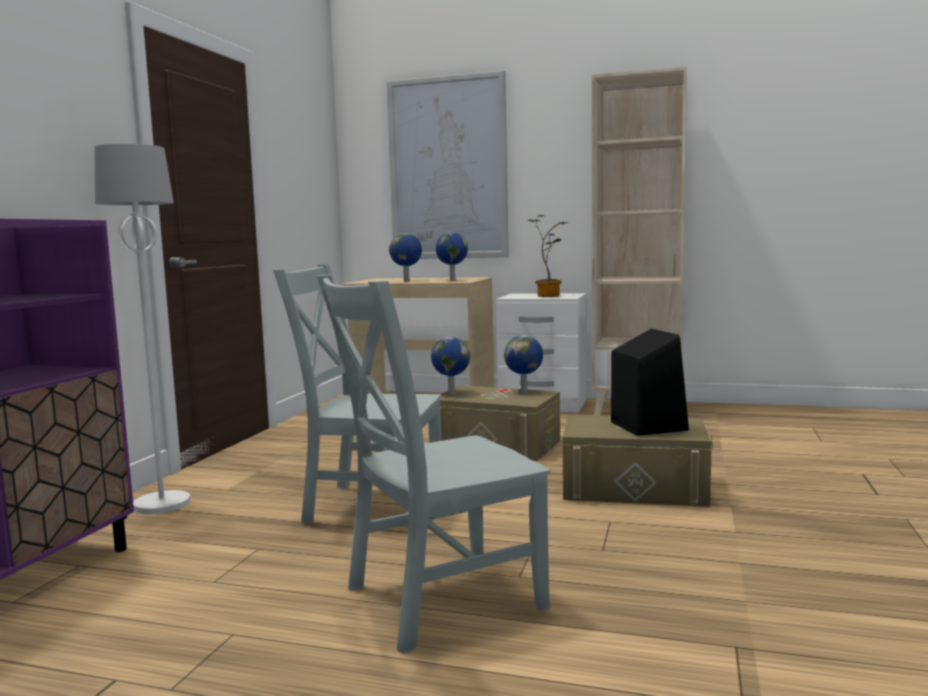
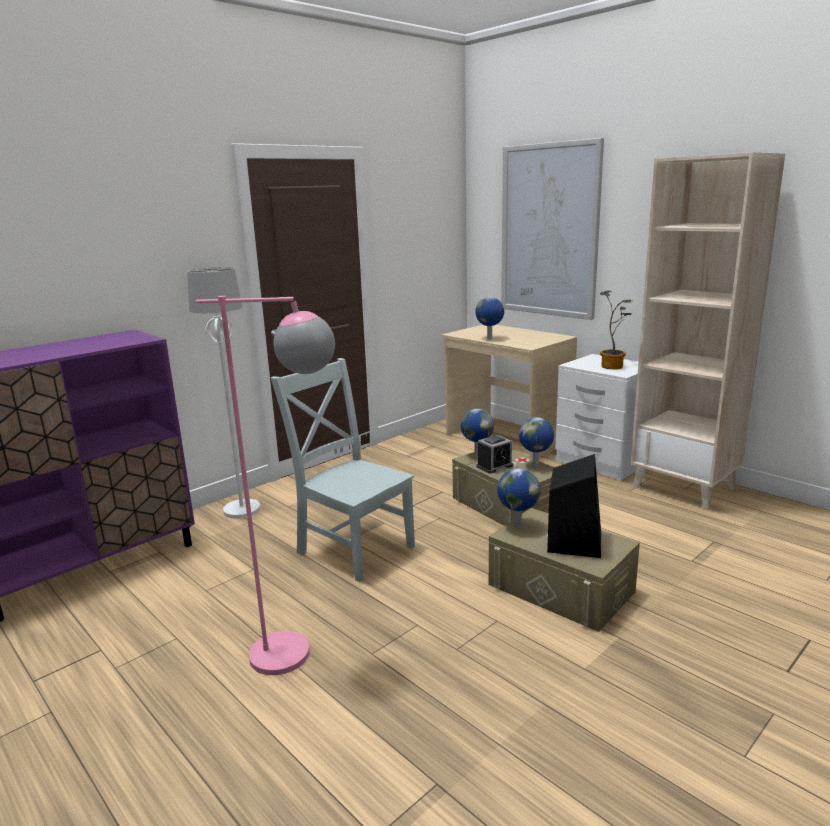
camera: 30 degrees right, 10 degrees up
grey chair [317,275,551,654] -> pink floor lamp [196,296,335,675]
globe [436,232,468,280] -> globe moved to [497,468,540,528]
none -> alarm clock [477,435,513,474]

